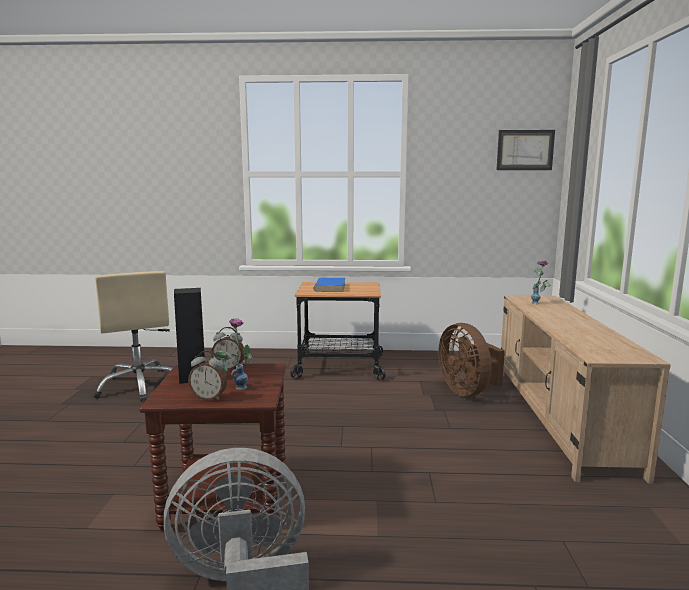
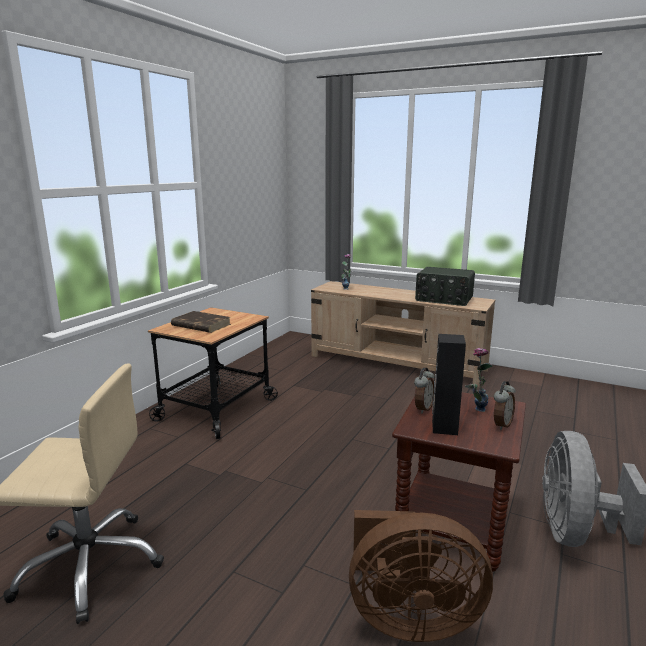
camera: 65 degrees left, 5 degrees up
blue book [313,278,345,292] -> brown book [171,311,231,333]
brown fan [439,323,505,397] -> brown fan moved to [349,510,493,642]
picture [497,130,555,170] -> none
none -> radio [415,267,475,306]

